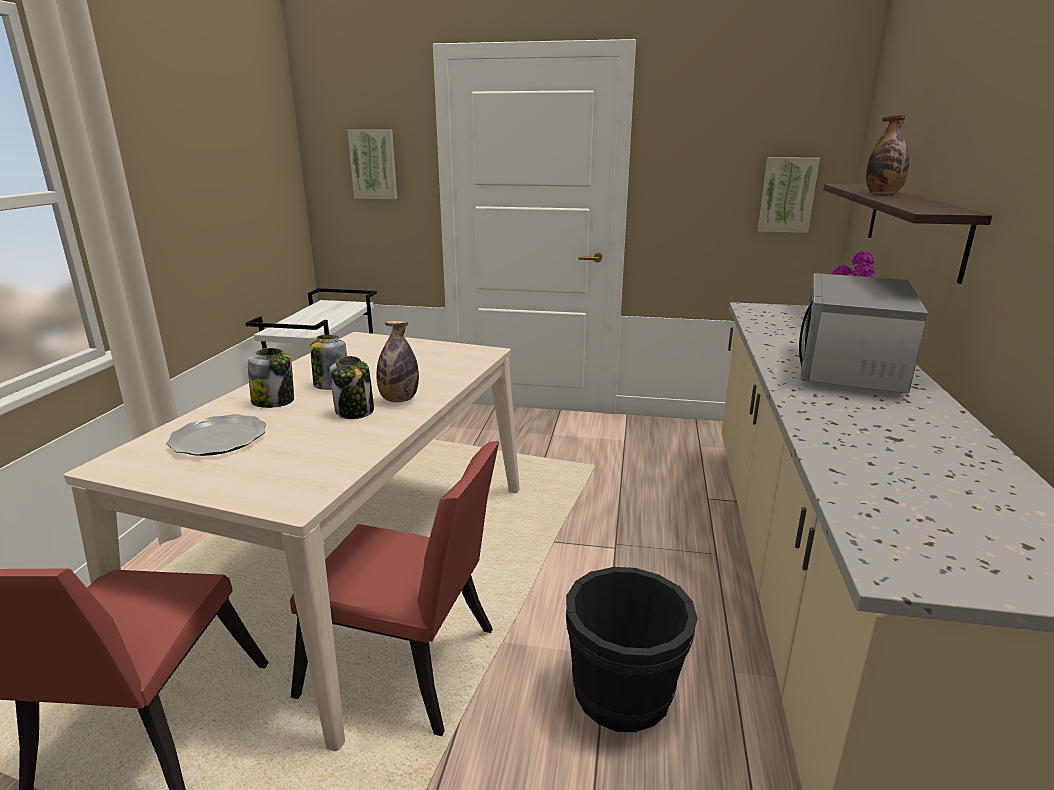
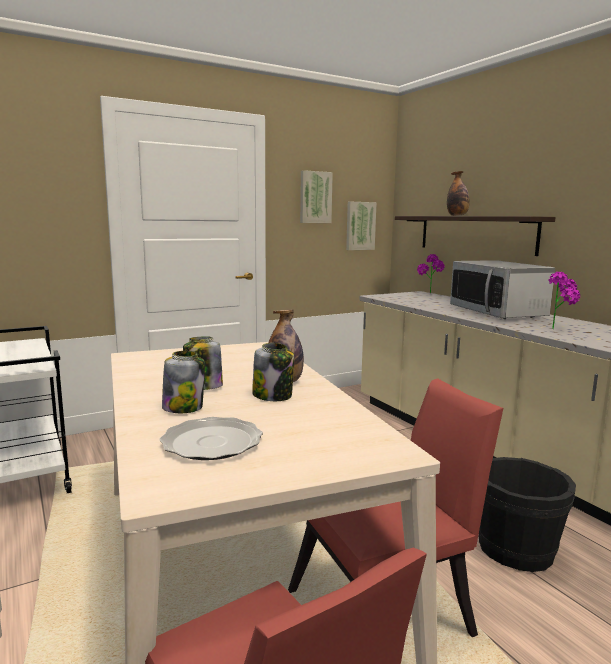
camera: 40 degrees left, 10 degrees down
picture [348,130,397,199] -> picture moved to [300,170,333,223]
none -> potted plant [549,272,581,329]

